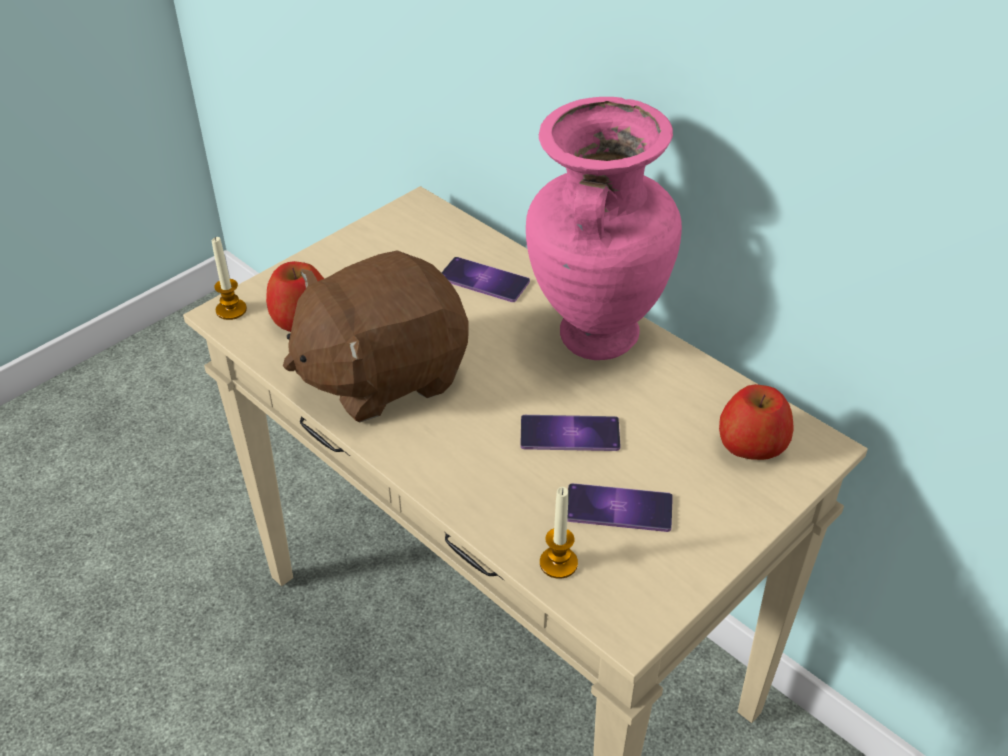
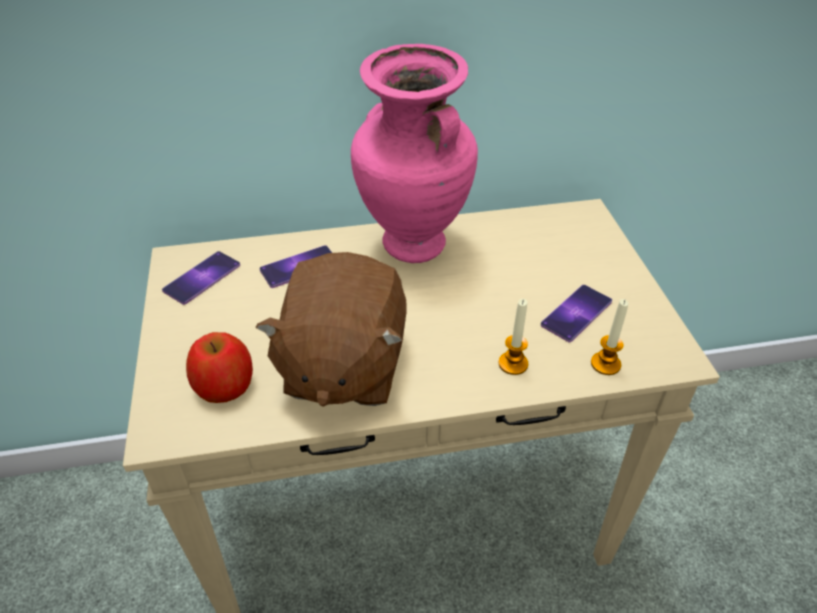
camera: 55 degrees left, 0 degrees up
candle [212,237,247,320] -> candle moved to [499,299,528,375]
phone [520,415,621,451] -> phone moved to [162,251,240,305]
apple [719,384,793,460] -> none

